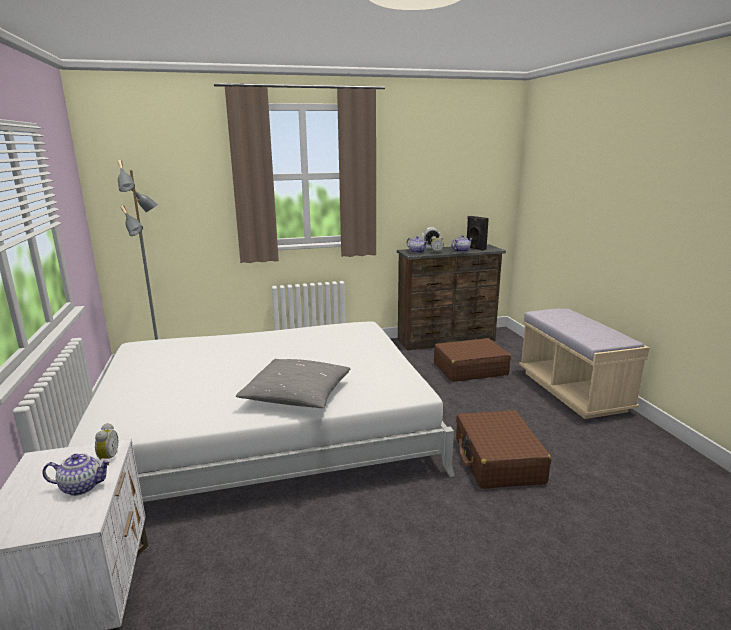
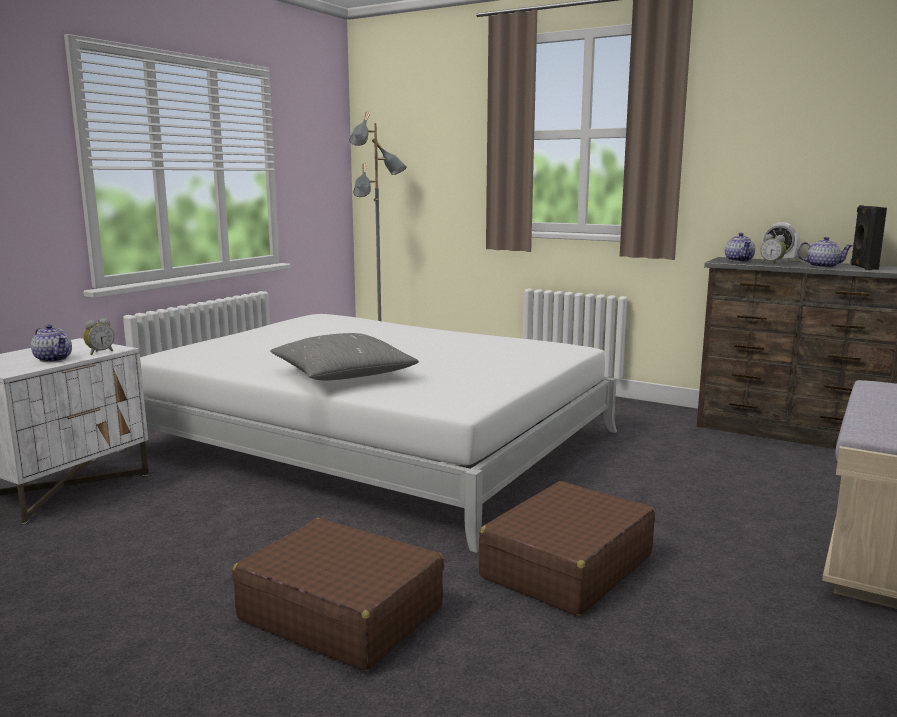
camera: 45 degrees right, 5 degrees down
brown suitcase [434,338,511,382] -> brown suitcase moved to [232,518,445,671]

